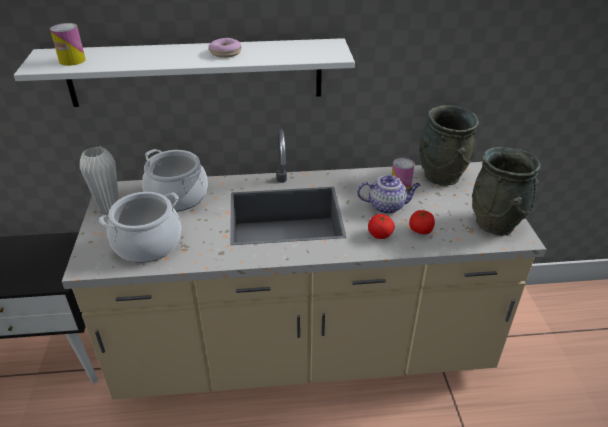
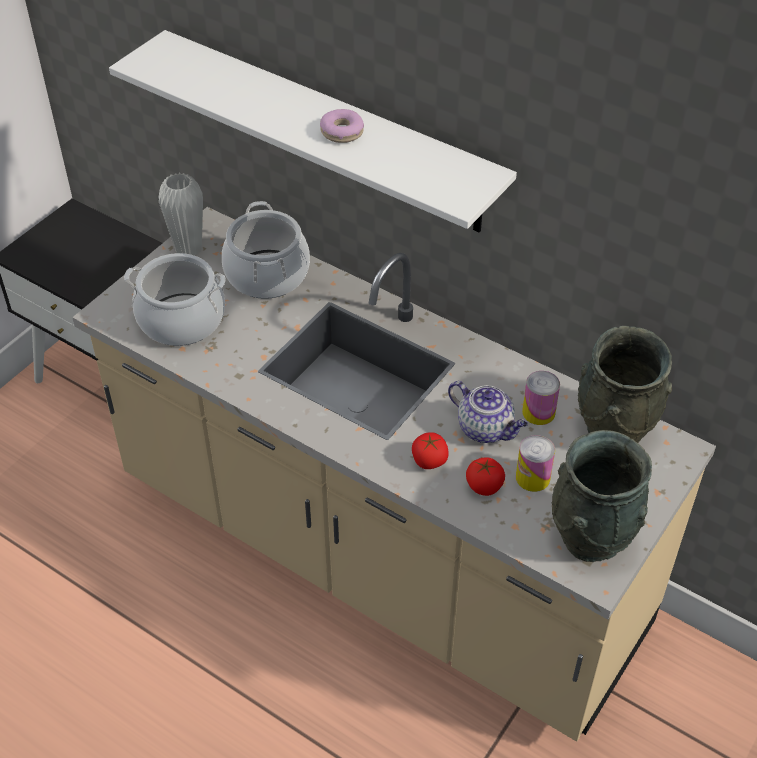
camera: 40 degrees right, 10 degrees up
can [50,23,86,66] -> can moved to [516,435,555,492]

